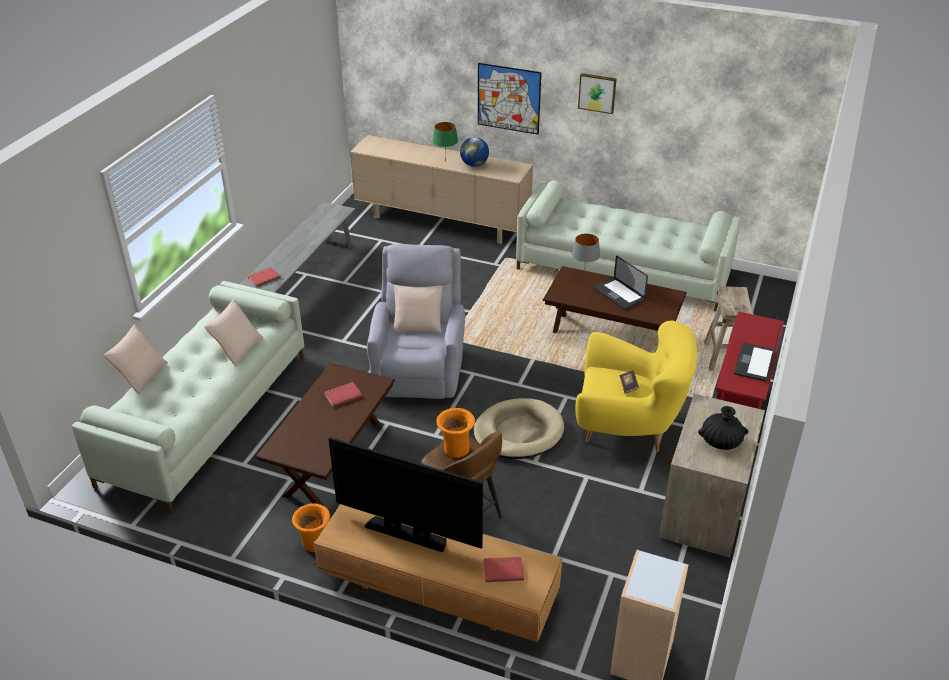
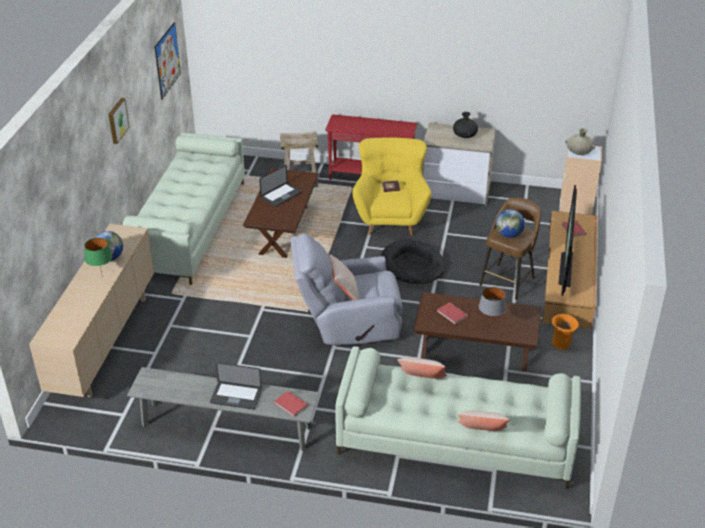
camera: 100 degrees left, 0 degrees up
orange vase [436,408,475,458] -> globe [496,209,525,238]
beige dog bed [474,398,564,459] -> black dog bed [381,239,445,284]
picture [478,63,541,135] -> picture moved to [155,22,181,100]
grey table lamp [572,234,600,275] -> grey table lamp moved to [479,287,506,326]
laptop [734,324,781,381] -> laptop moved to [210,362,262,409]
none -> beige vase [565,128,595,155]

